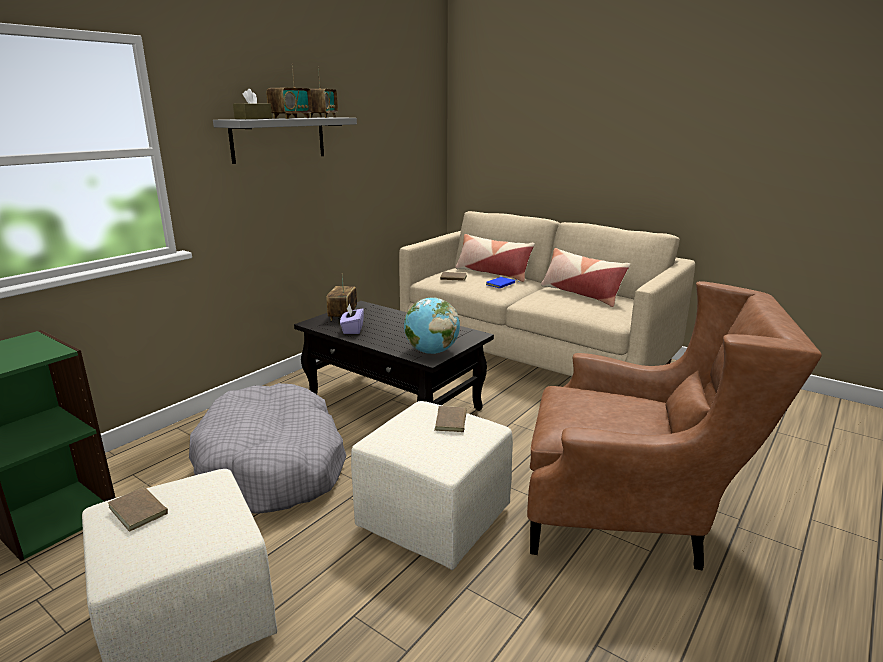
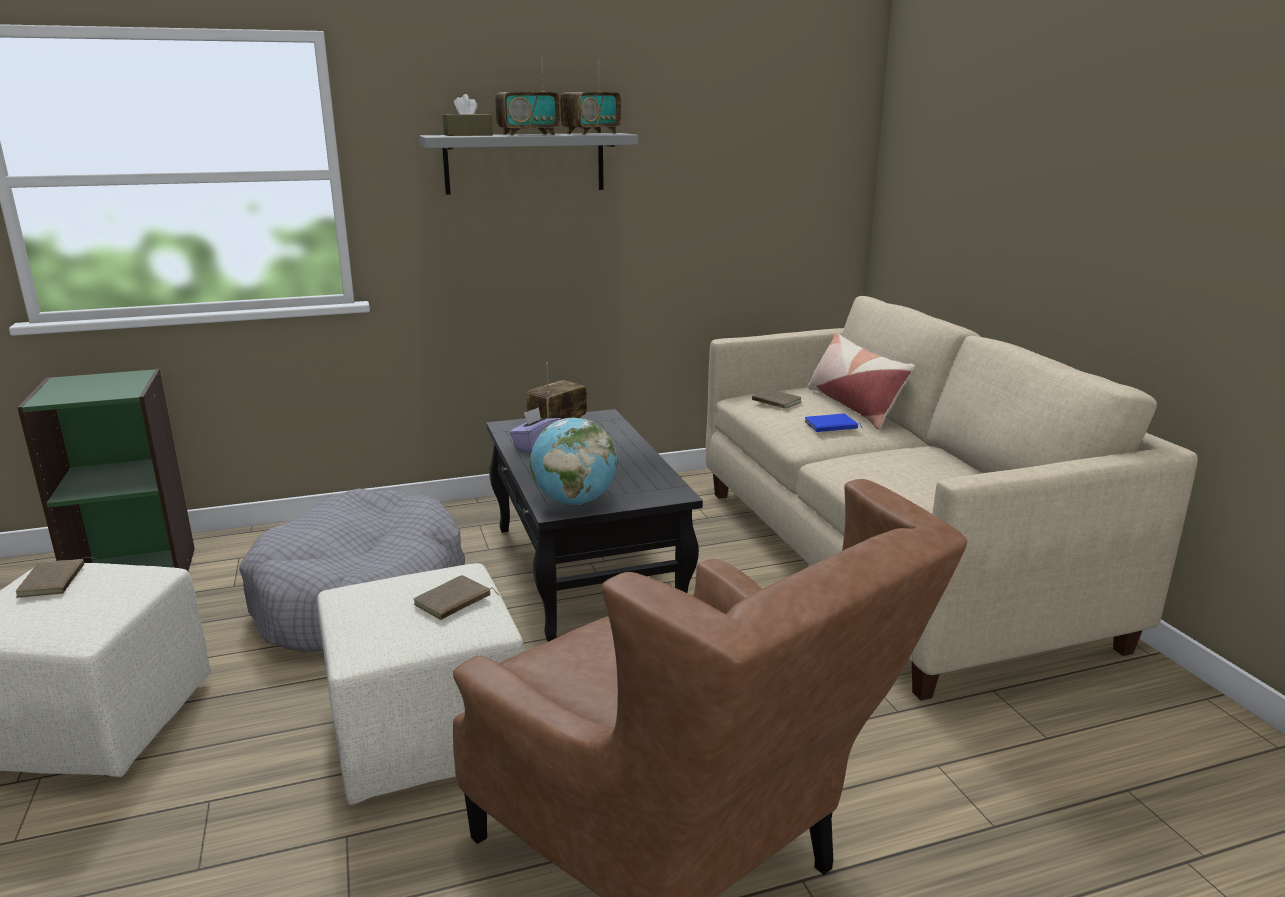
camera: 35 degrees right, 0 degrees up
pillow [541,248,630,307] -> none

